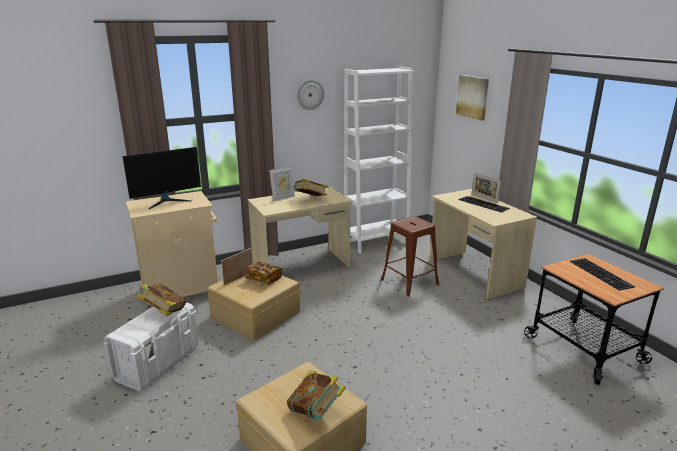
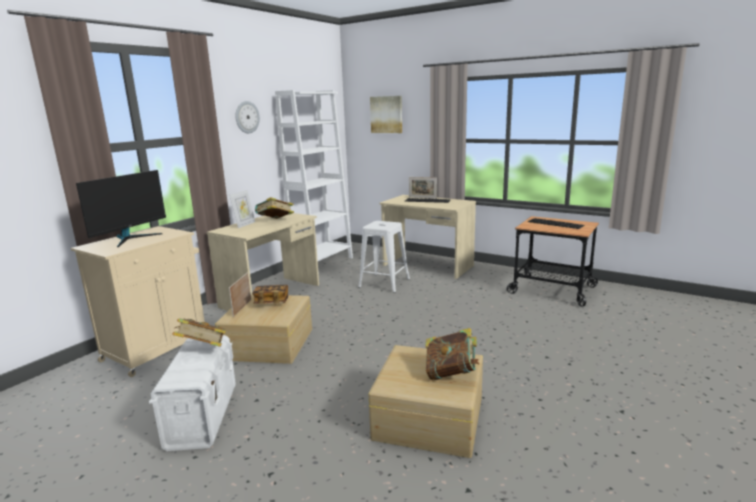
camera: 30 degrees left, 5 degrees down
brown stool [381,216,439,297] -> white stool [358,221,410,293]

